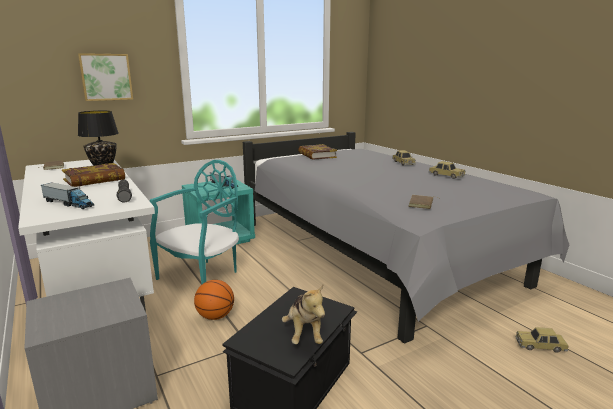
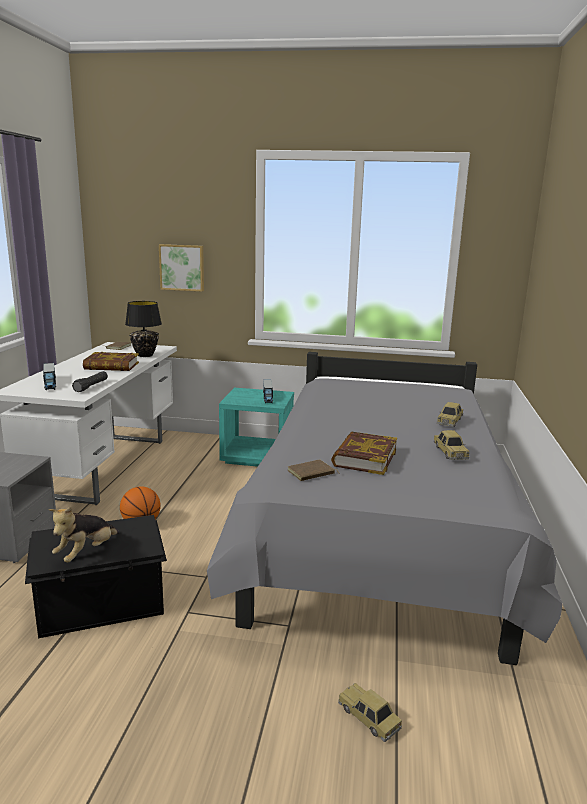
camera: 40 degrees right, 0 degrees up
turquoise chair [150,160,239,284] -> none
book [298,144,337,160] -> book moved to [331,432,397,475]

